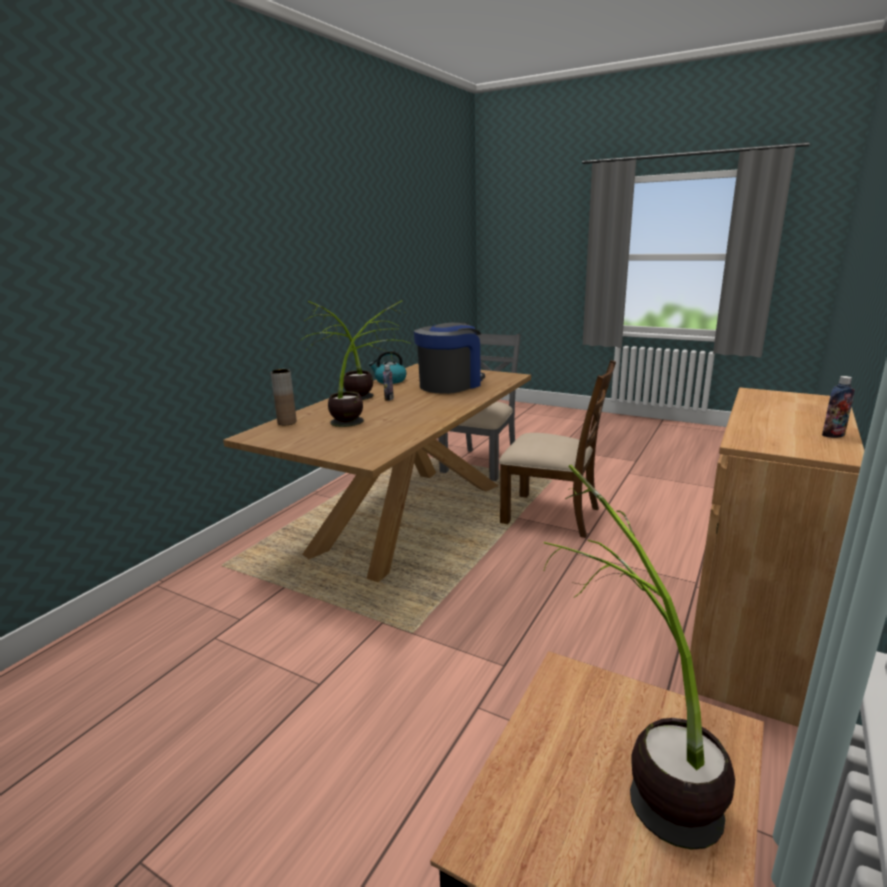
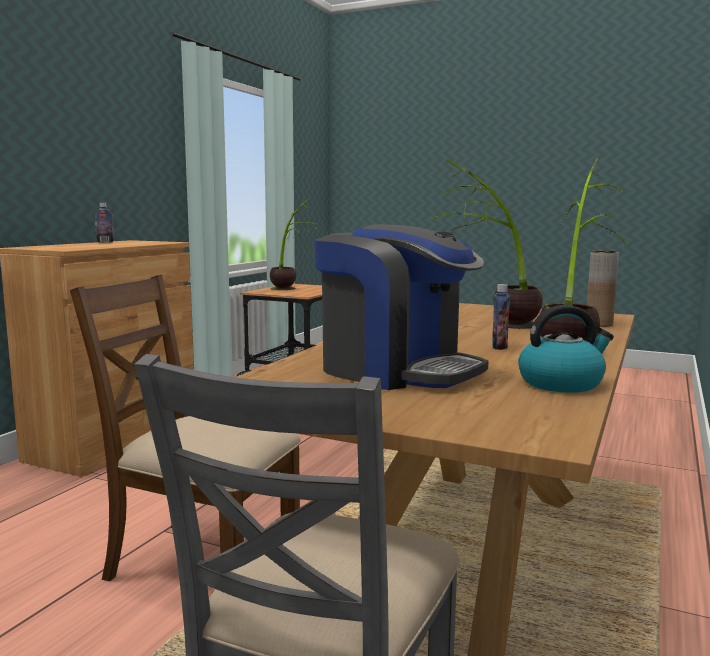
camera: 175 degrees right, 10 degrees down
coffee machine [414,322,485,394] -> coffee machine turned 90 degrees counterclockwise [314,224,489,390]

